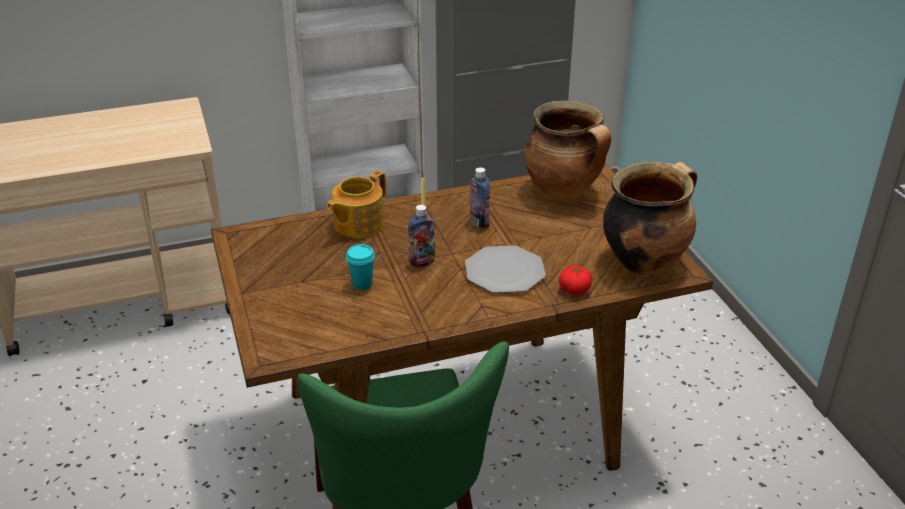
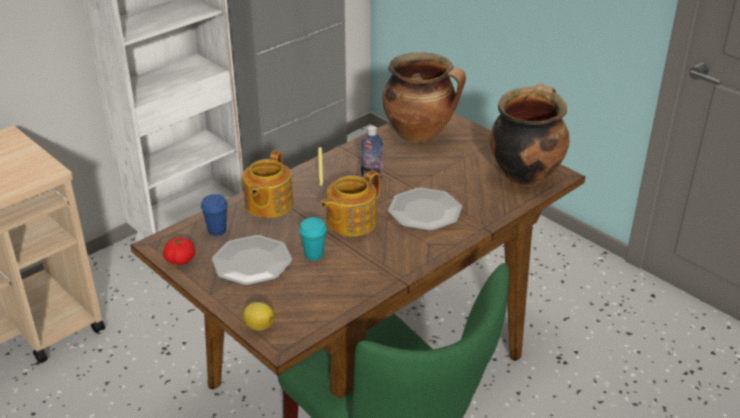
camera: 25 degrees left, 0 degrees up
bottle [408,205,435,267] -> teapot [321,170,380,237]
tomato [559,266,592,295] -> tomato moved to [163,238,195,265]
none -> blue cup [201,194,228,236]
none -> plate [212,235,292,286]
none -> lemon [242,302,275,331]

